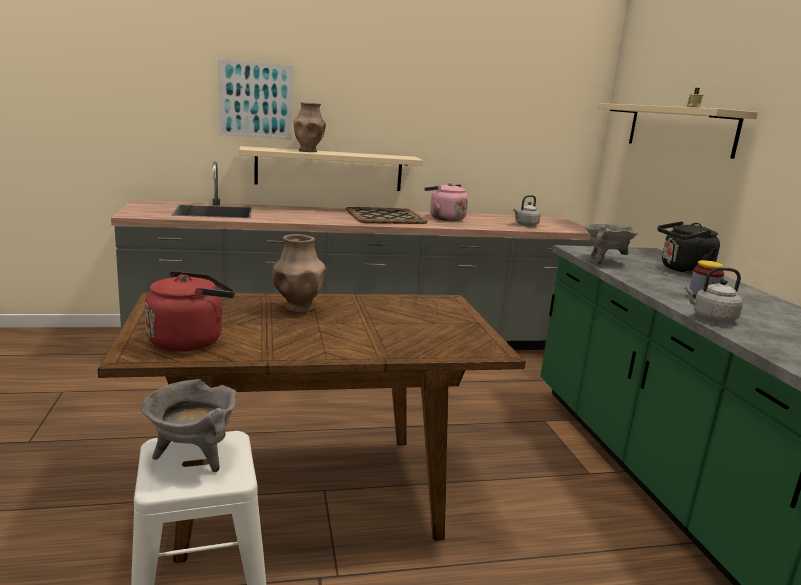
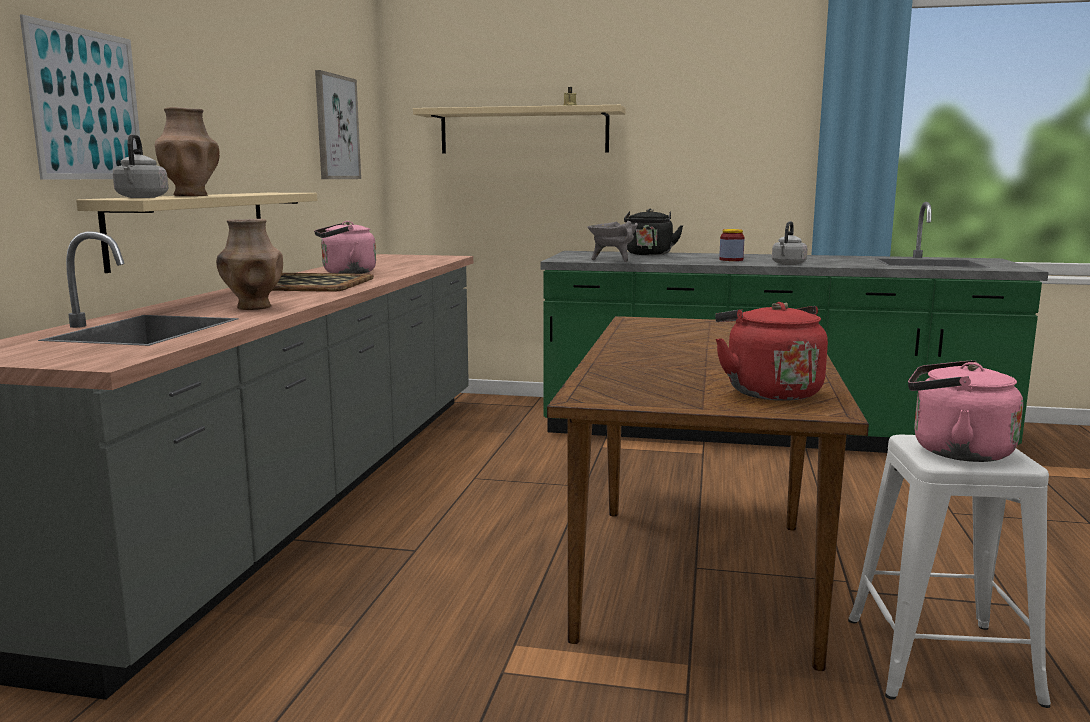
camera: 65 degrees left, 5 degrees down
grey cooking pot [141,379,237,472] -> pink kettle [908,360,1023,462]
brown vase [273,234,326,313] -> brown vase moved to [216,219,283,310]
grey kettle [513,195,540,226] -> grey kettle moved to [113,134,168,198]
none -> picture [315,70,361,179]

